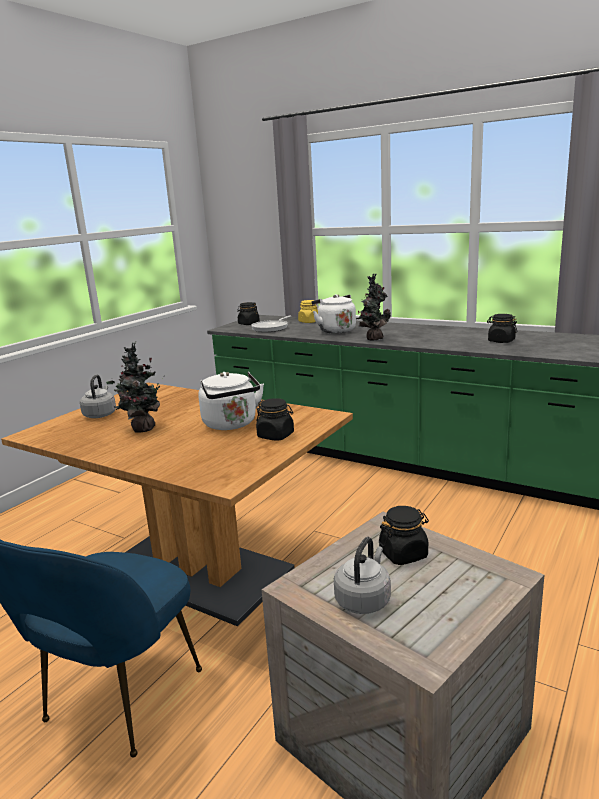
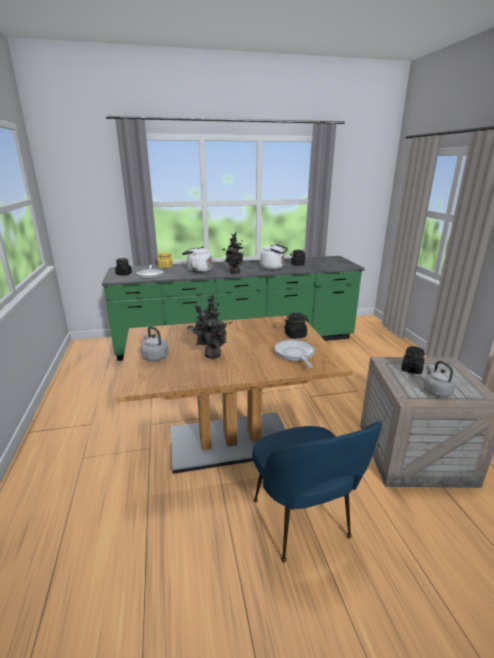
camera: 45 degrees left, 5 degrees up
white kettle [198,372,264,430] -> white kettle moved to [260,244,288,269]
none -> frying pan [275,339,315,368]

